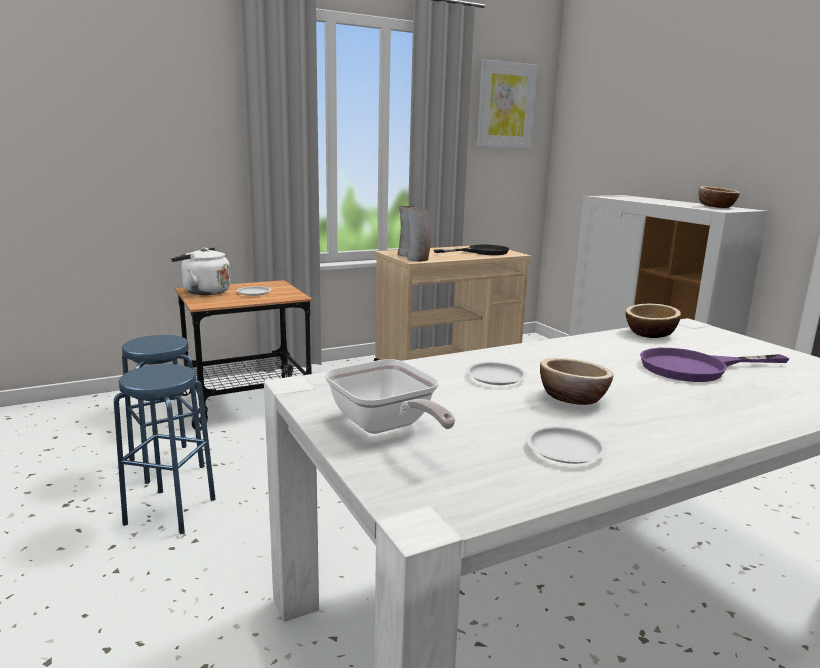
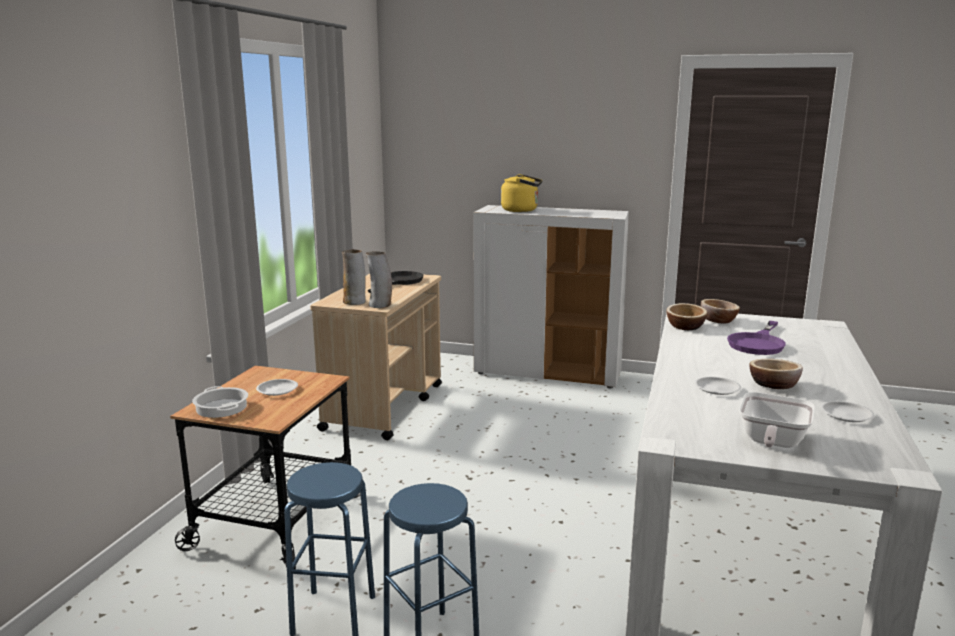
camera: 45 degrees left, 0 degrees up
white kettle [171,247,231,295] -> cooking pot [192,386,248,418]
frying pan [324,359,456,434] -> frying pan turned 105 degrees clockwise [739,392,815,448]
picture [477,59,538,148] -> none
bowl [698,186,740,208] -> bowl moved to [701,299,740,323]
none -> yellow kettle [501,174,543,212]

